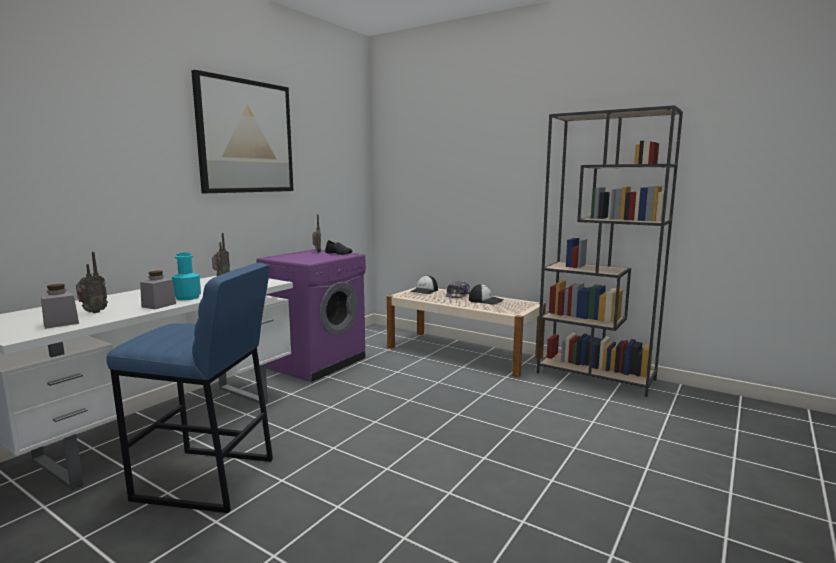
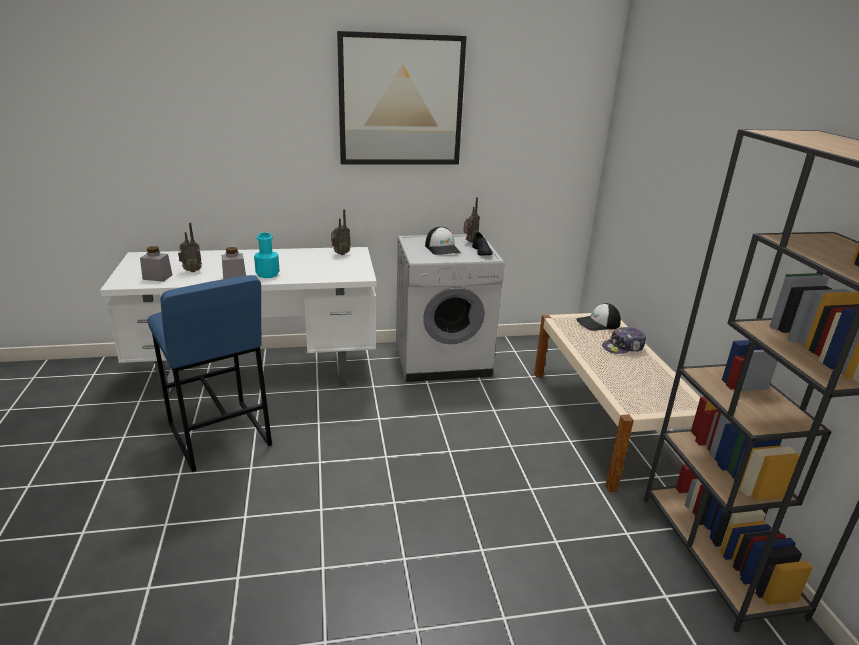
camera: 45 degrees right, 15 degrees up
purple washing machine [257,249,366,382] -> white washing machine [396,234,505,382]
cap [469,284,504,304] -> cap moved to [425,227,460,255]

